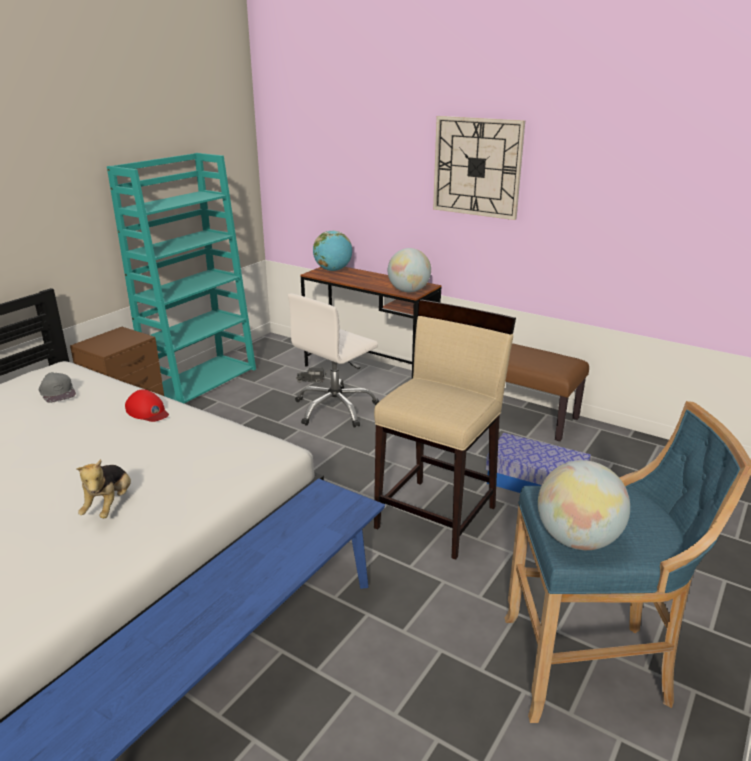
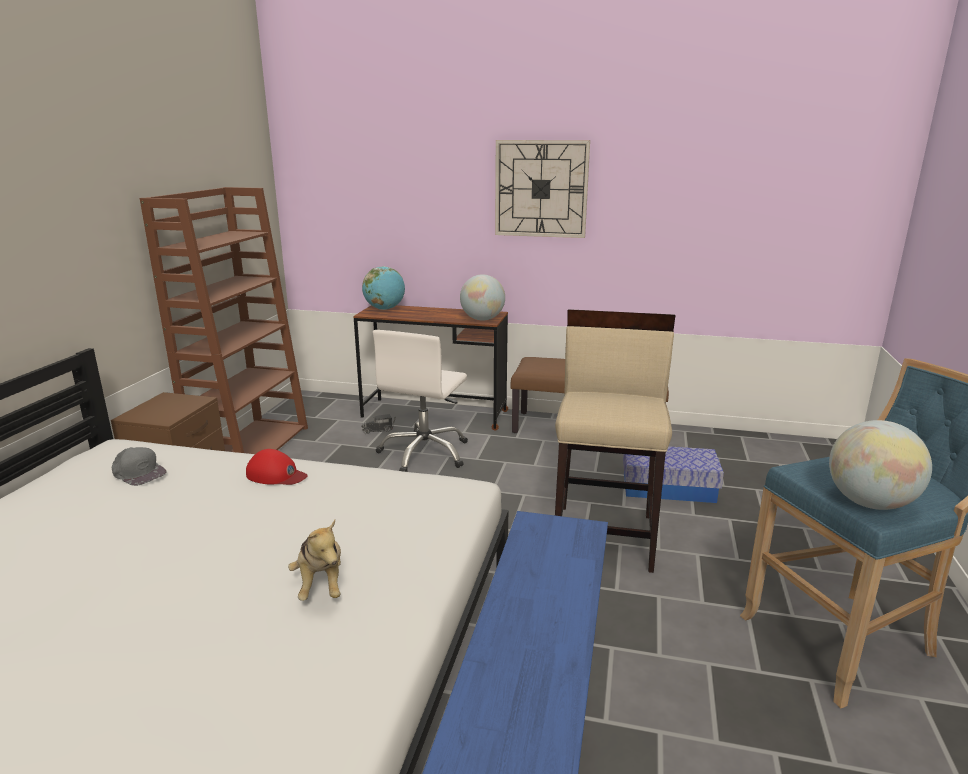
camera: 20 degrees left, 5 degrees down
turquoise bookcase [107,153,256,404] -> brown bookcase [140,187,308,454]

